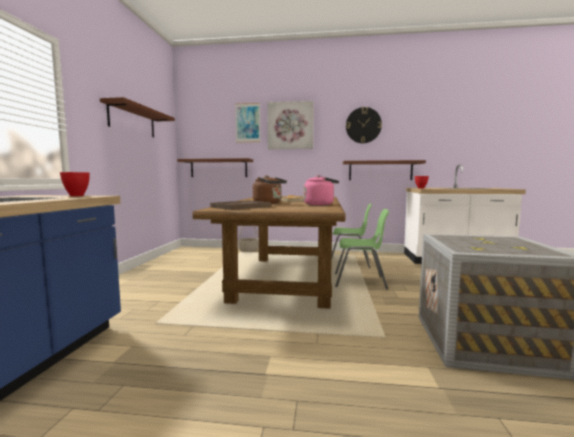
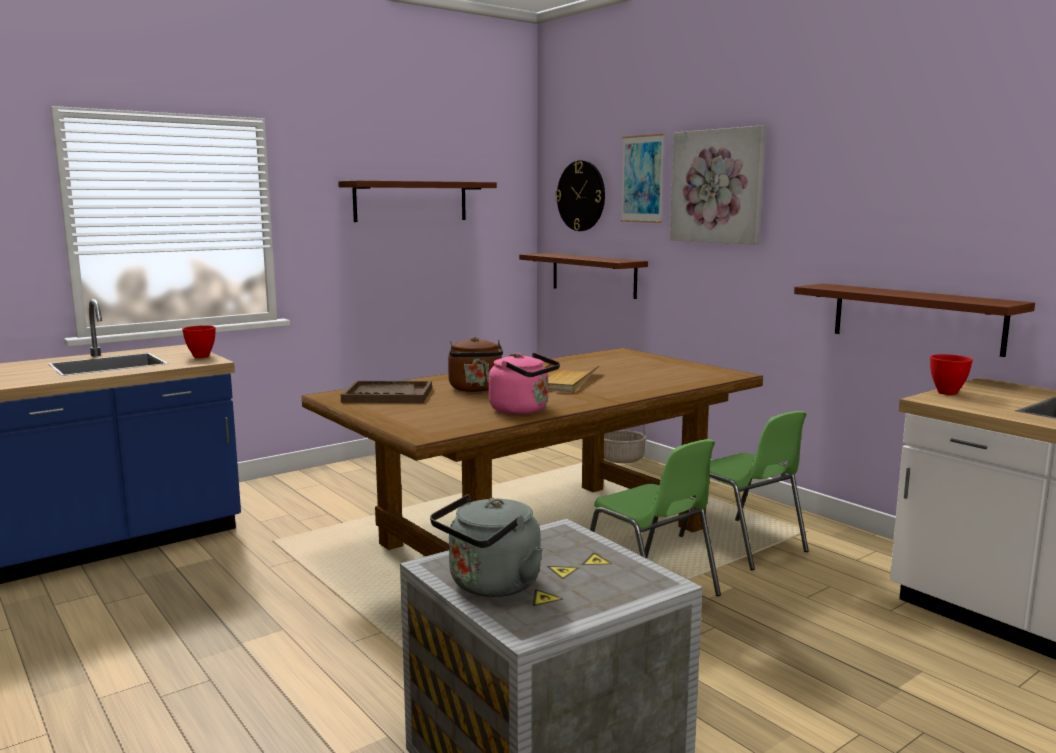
camera: 45 degrees right, 5 degrees up
wall clock [346,107,382,143] -> wall clock moved to [555,160,605,231]
none -> grey kettle [430,494,543,597]

